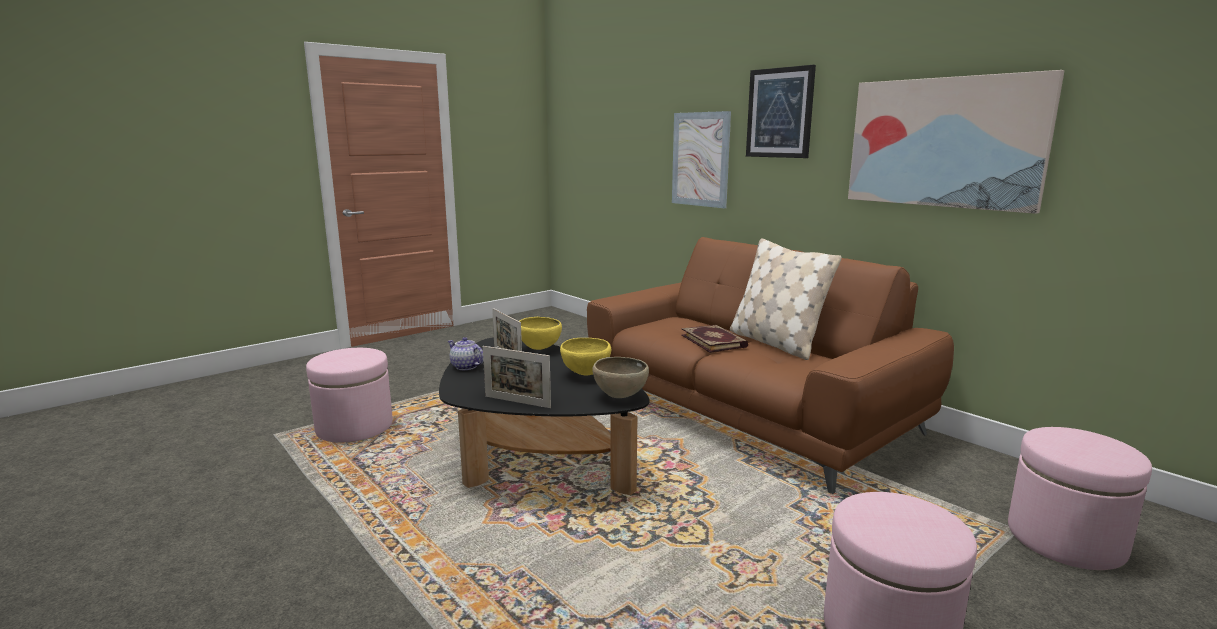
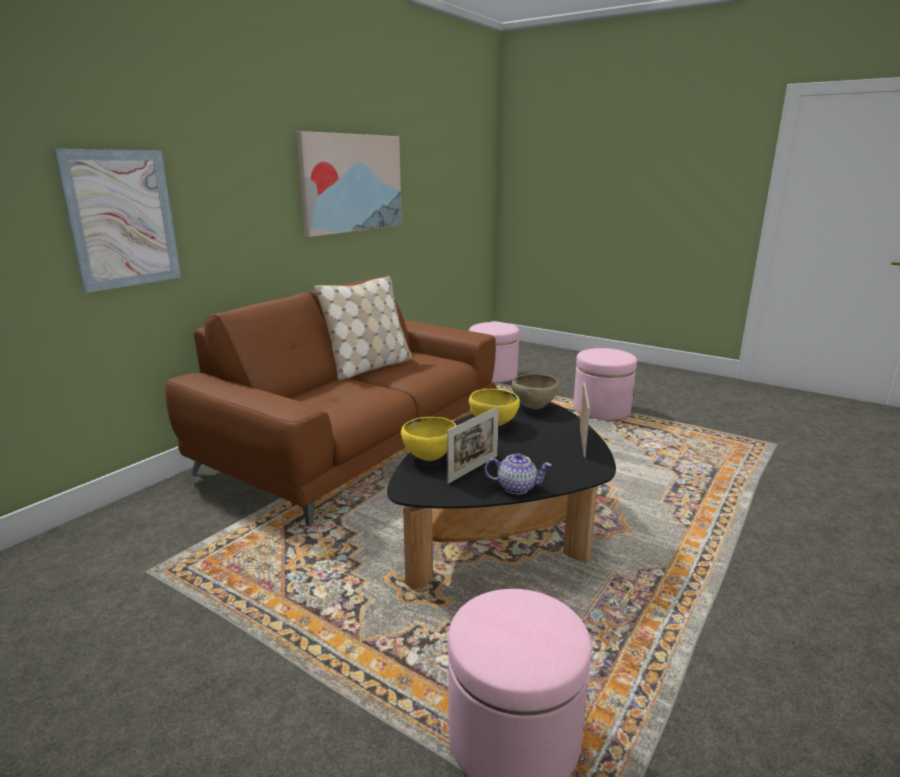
camera: 105 degrees left, 5 degrees up
teapot [448,337,483,370] -> teapot turned 105 degrees counterclockwise [484,453,551,494]
book [681,325,748,353] -> none
picture [746,65,816,158] -> none

